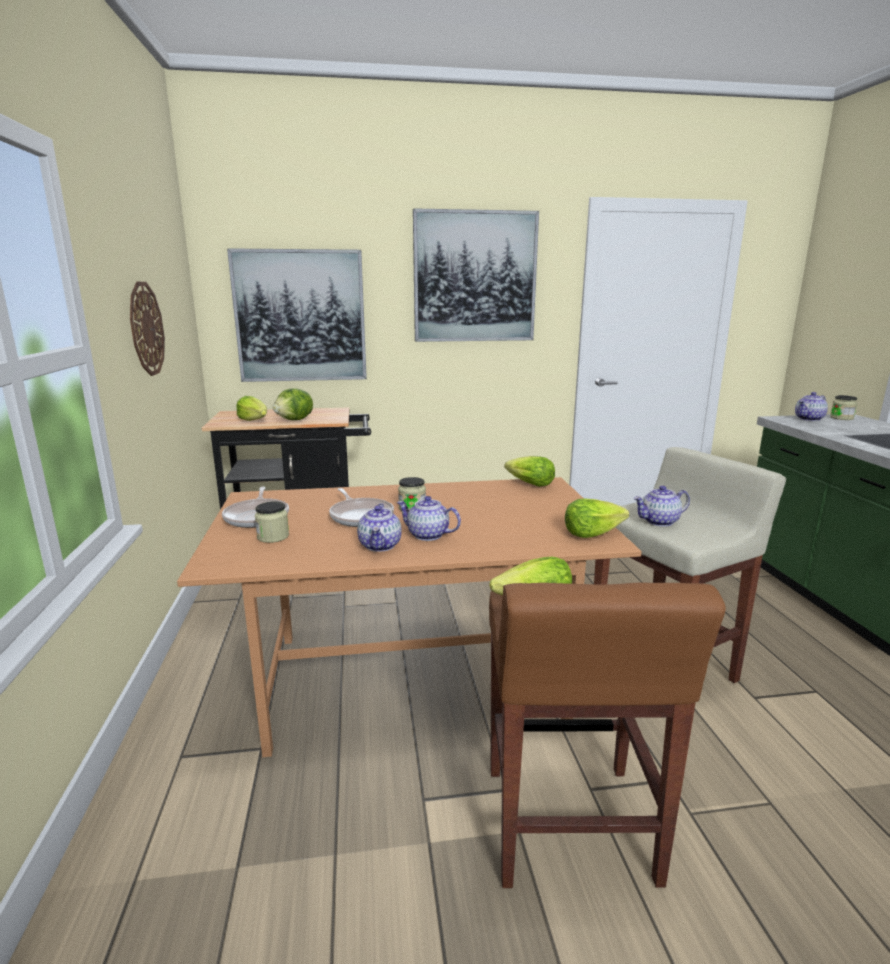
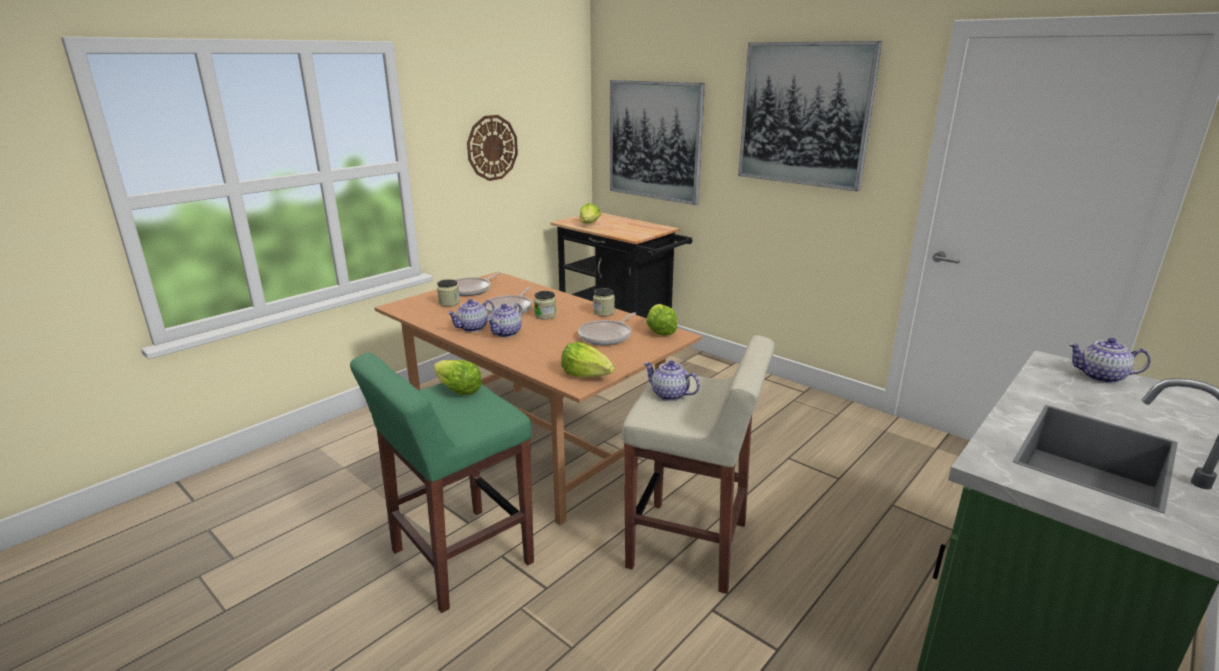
camera: 50 degrees right, 5 degrees up
lettuce [273,388,313,420] -> none
teapot [397,496,461,541] -> teapot turned 135 degrees counterclockwise [487,303,522,337]
brown stool [489,583,726,888] -> green stool [350,352,534,613]
jar [830,395,857,420] -> jar moved to [593,288,615,316]
none -> frying pan [578,312,636,346]

